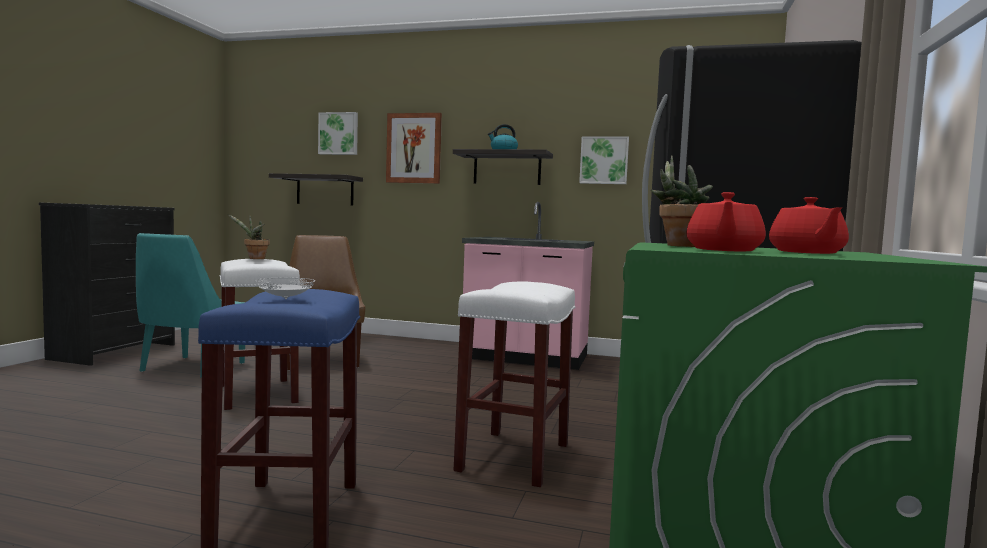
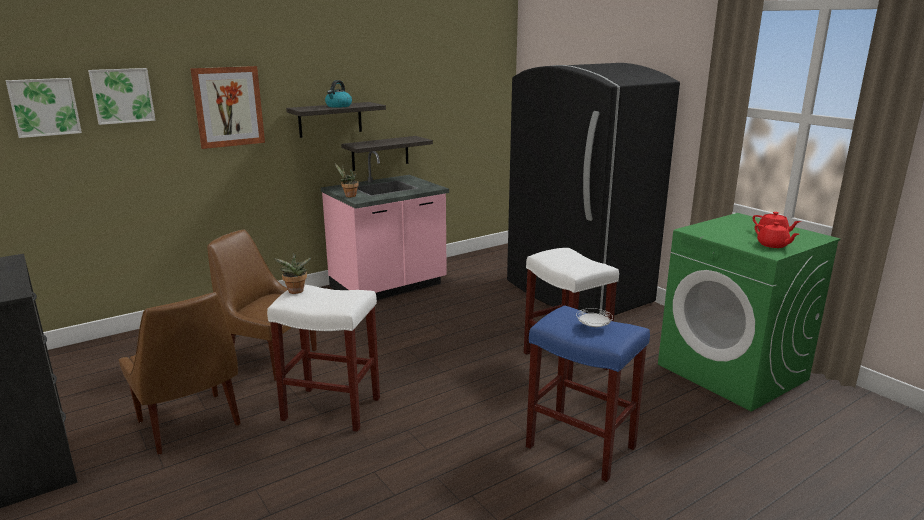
camera: 50 degrees left, 15 degrees up
turquoise chair [136,233,245,378] -> brown chair [119,292,241,455]
shelf [269,173,363,206] -> shelf moved to [341,136,433,171]
picture [579,136,629,184] -> picture moved to [5,78,82,138]
potted plant [651,155,713,247] -> potted plant moved to [335,163,359,197]

